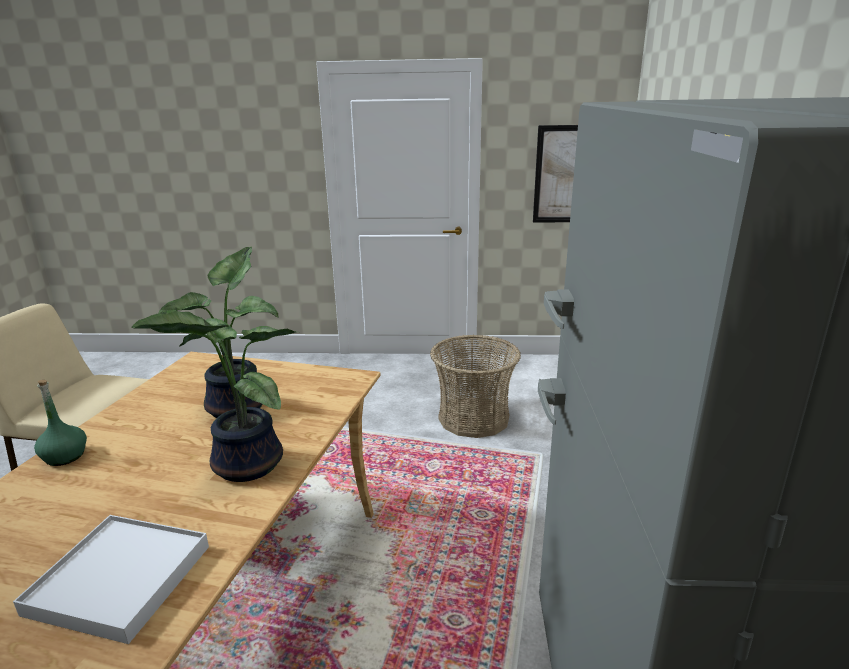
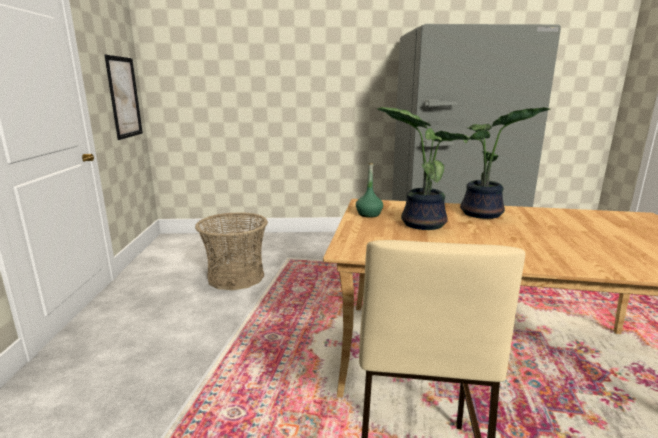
camera: 95 degrees left, 5 degrees down
white tray [13,515,209,644] -> none
green bottle [34,380,87,466] -> green bottle moved to [356,163,383,218]

